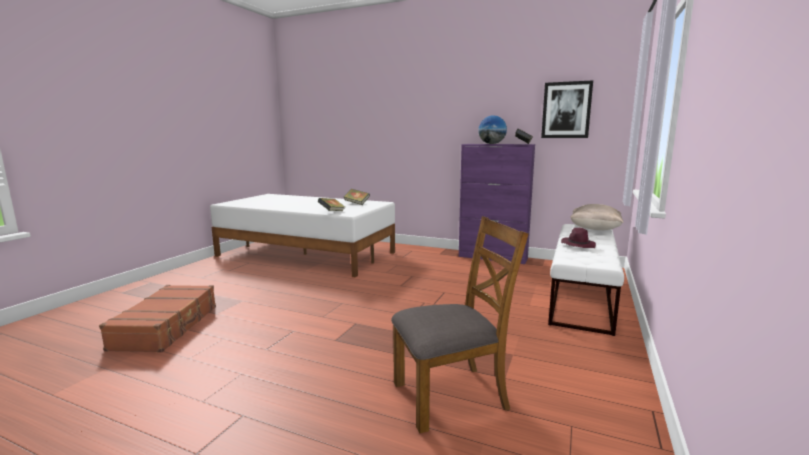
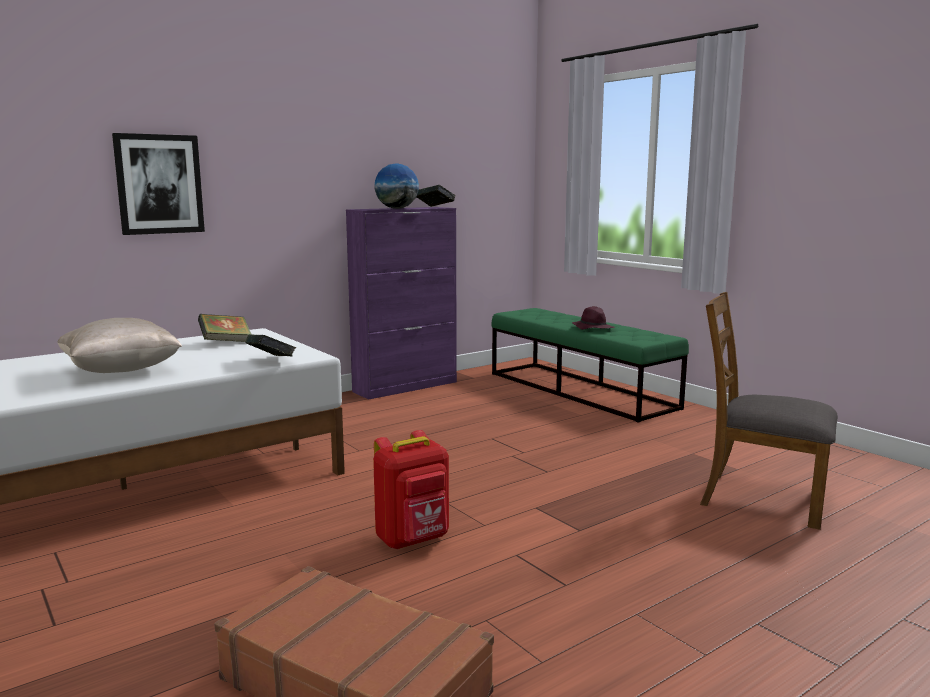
camera: 60 degrees left, 0 degrees up
brown chair [391,216,529,433] -> brown chair turned 75 degrees counterclockwise [700,292,838,530]
picture [541,80,593,138] -> picture moved to [112,133,205,235]
white bench [548,224,624,336] -> green bench [491,308,689,423]
beige pillow [570,204,624,230] -> beige pillow moved to [57,318,182,373]
none -> red backpack [373,430,449,549]

